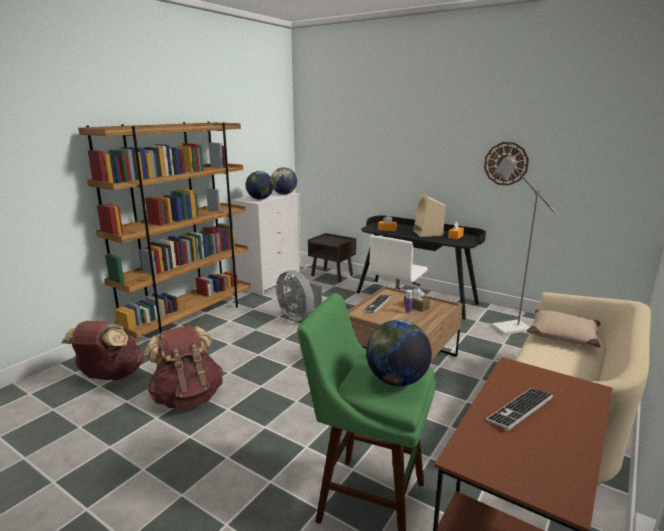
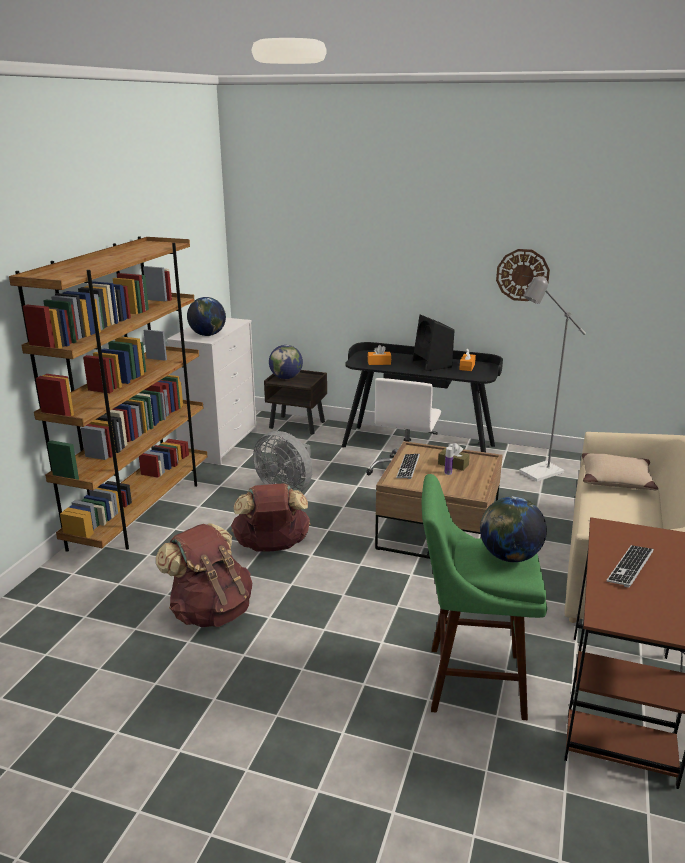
camera: 15 degrees left, 5 degrees up
brown backpack [61,321,144,380] -> brown backpack moved to [231,483,311,552]
globe [271,167,297,194] -> globe moved to [269,345,303,379]
beige speaker [413,193,446,237] -> black speaker [412,314,454,371]

